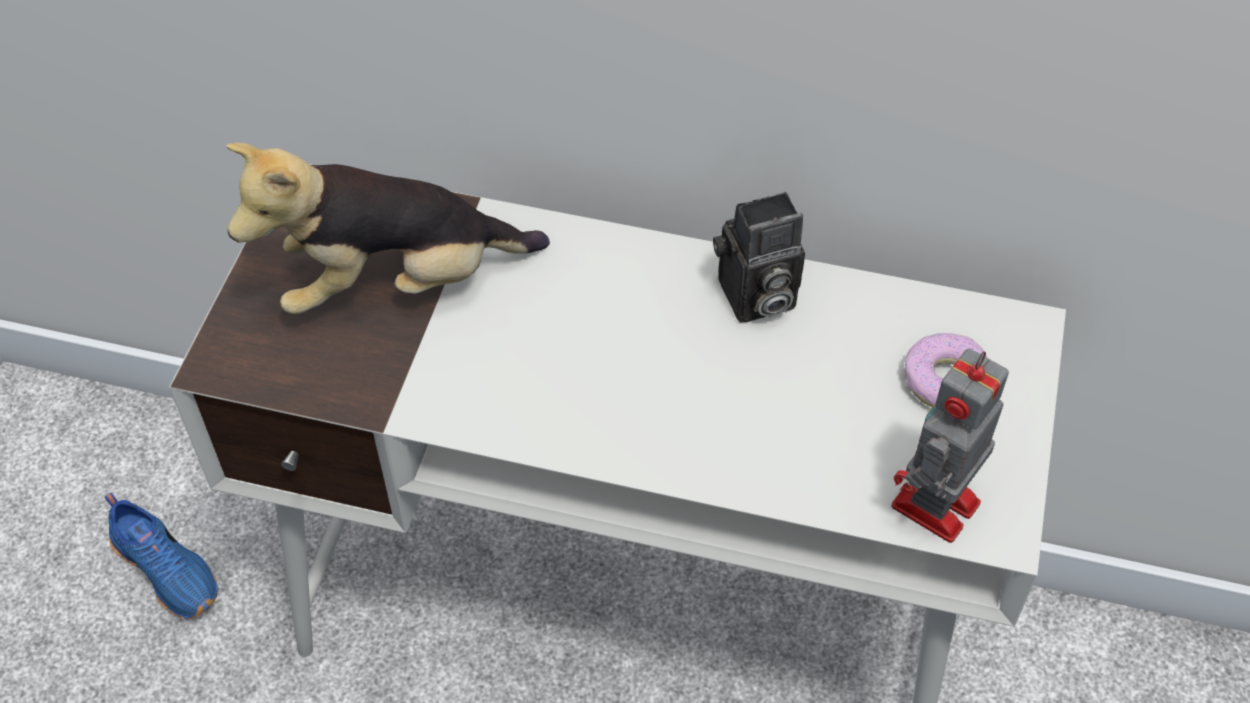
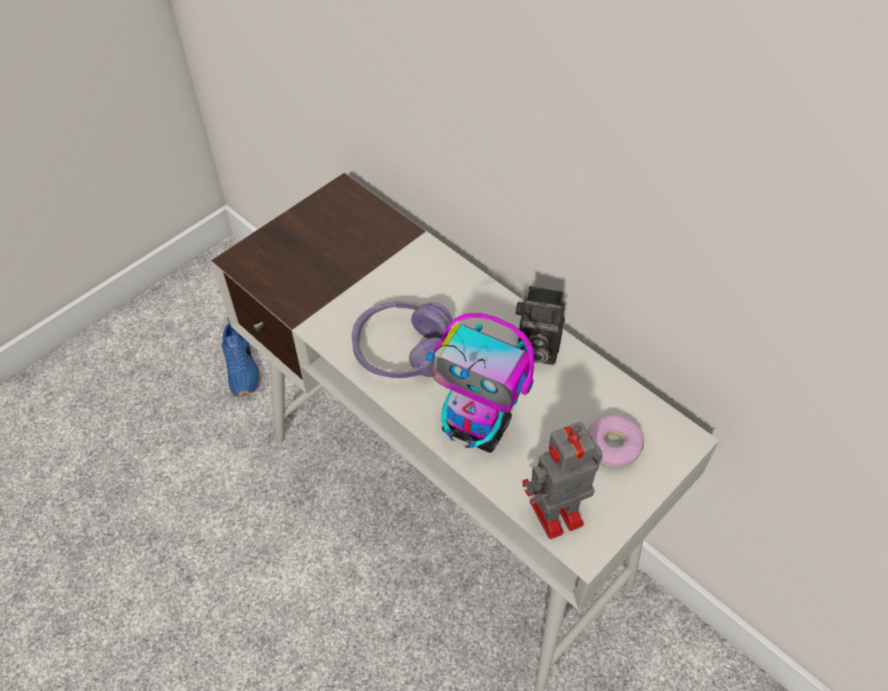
camera: 30 degrees right, 0 degrees up
plush toy [226,142,550,315] -> none
none -> purple headphones [352,301,452,378]
none -> toy robot [426,313,535,453]

